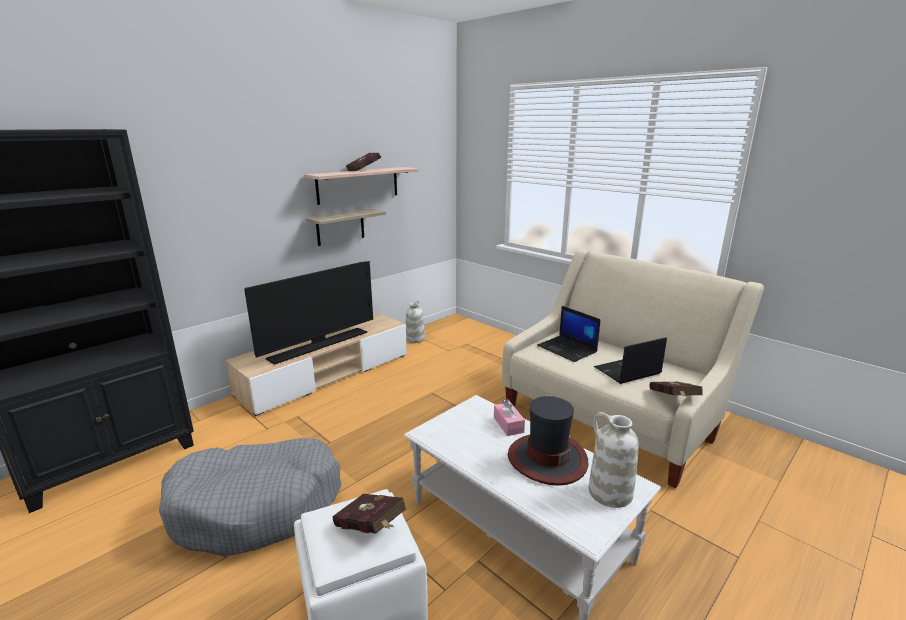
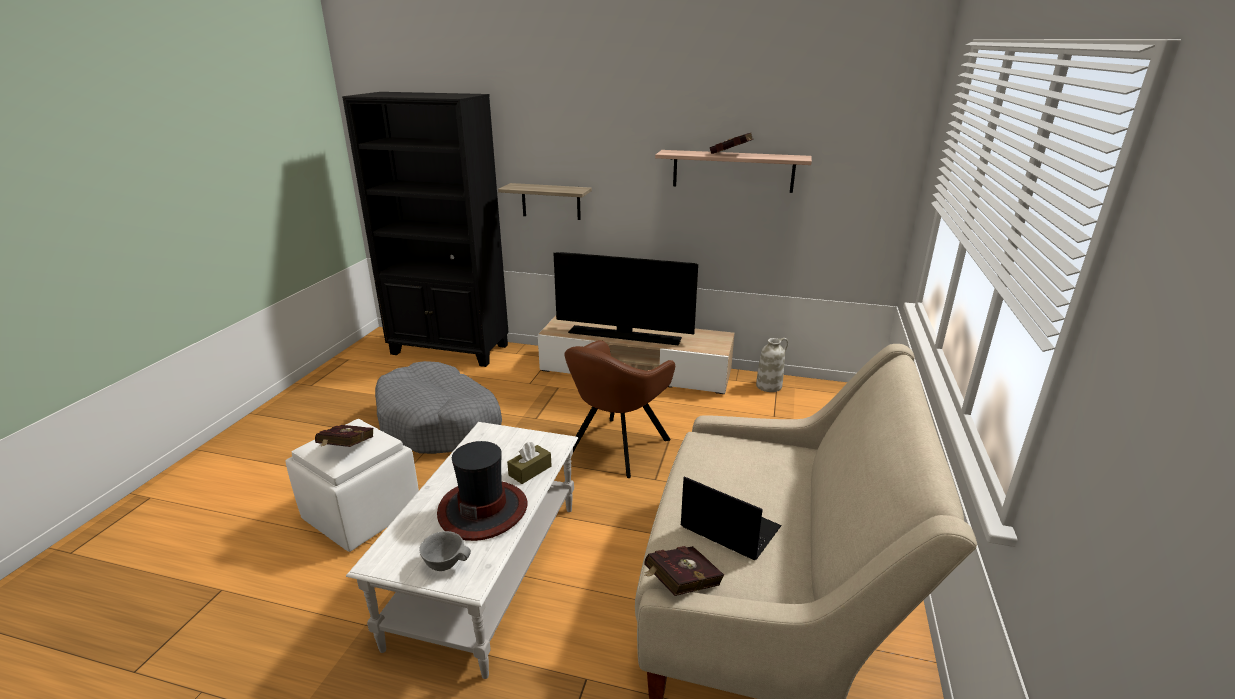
camera: 60 degrees right, 5 degrees up
shelf [305,209,386,246] -> shelf moved to [498,183,592,220]
pink tissue box [494,399,525,436] -> brown tissue box [507,442,552,484]
laptop [537,306,601,362] -> none
white vase [589,412,639,508] -> grey bowl [419,531,471,571]
none -> brown armchair [565,340,675,478]

